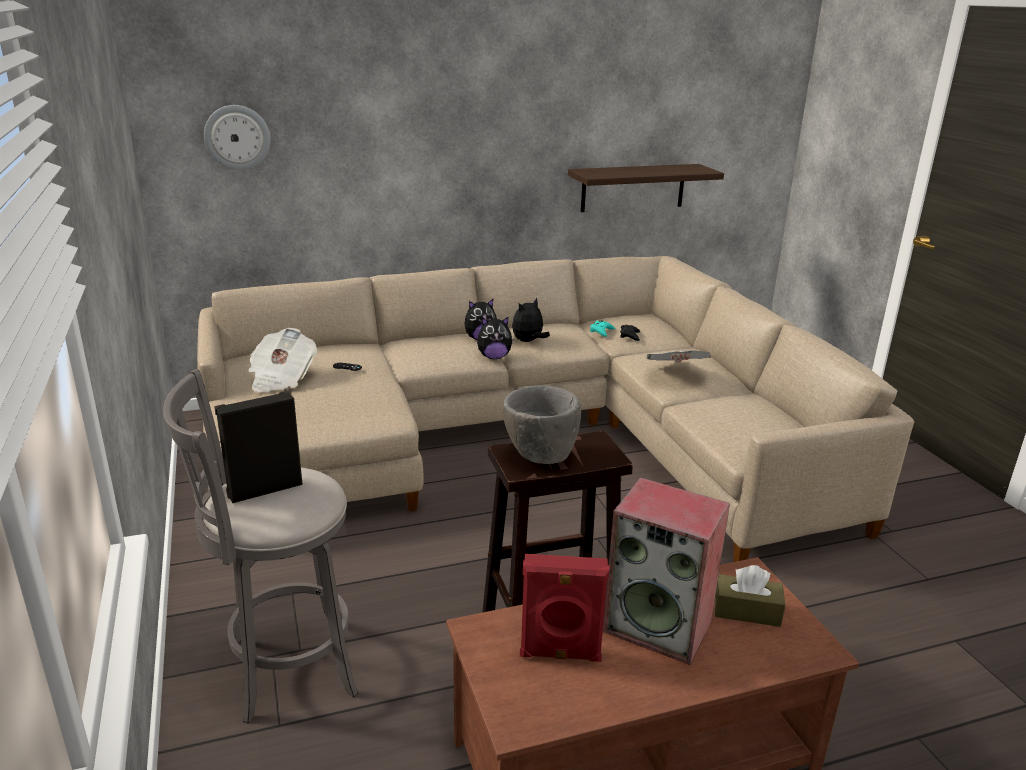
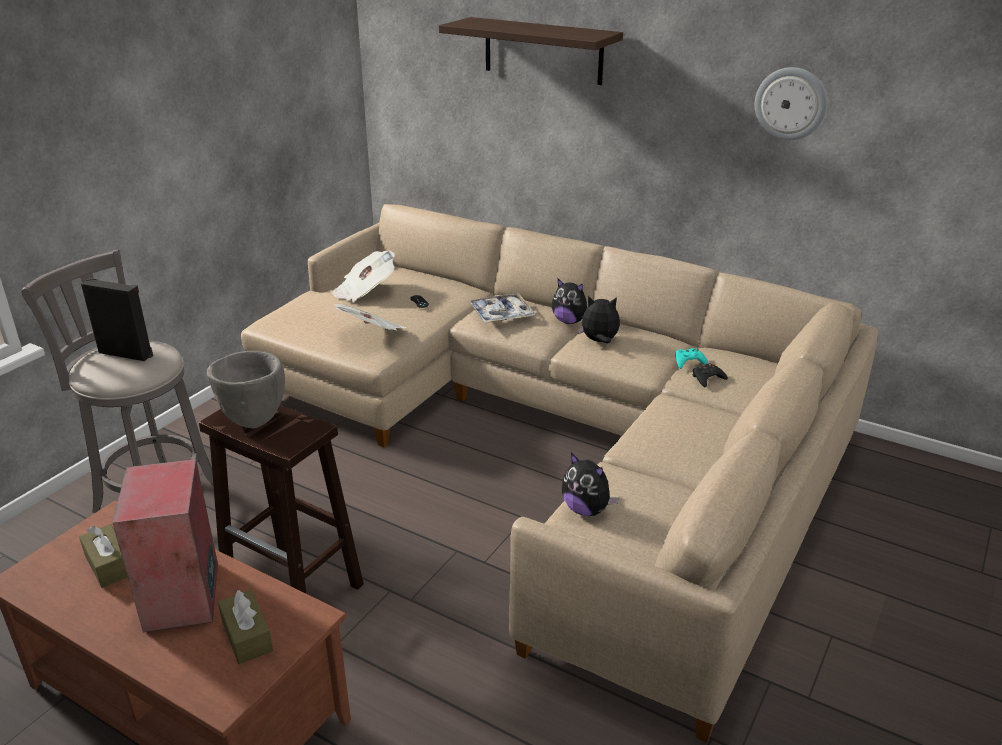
camera: 50 degrees right, 5 degrees up
wall clock [204,105,271,170] -> wall clock moved to [755,67,827,140]
plush toy [477,317,513,359] -> plush toy moved to [562,453,619,516]
red speaker [520,554,609,662] -> brown tissue box [79,524,127,588]
shelf [568,164,724,212] -> shelf moved to [439,17,623,85]
newspaper [646,351,711,363] -> newspaper moved to [334,304,406,330]
none -> tray [470,293,535,323]

